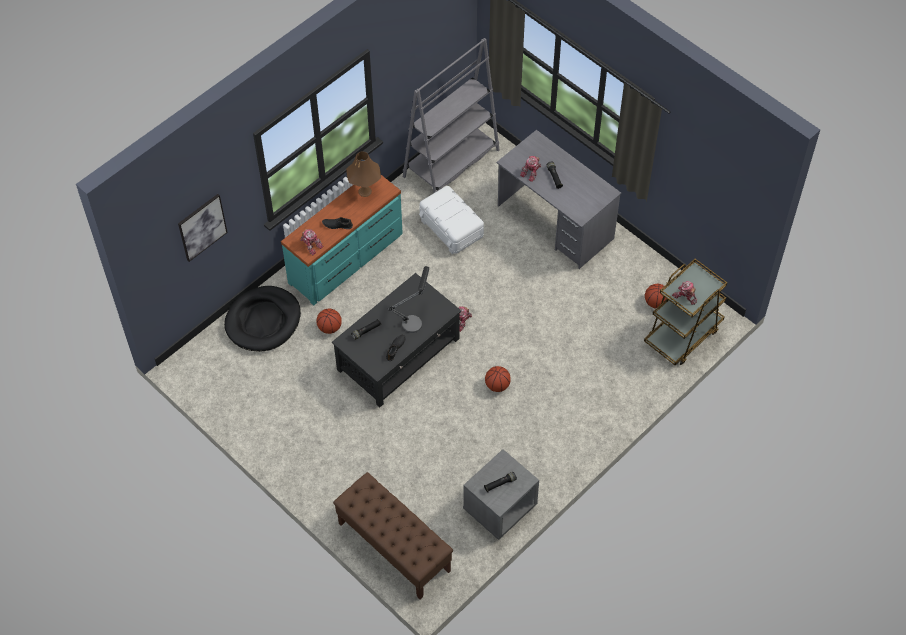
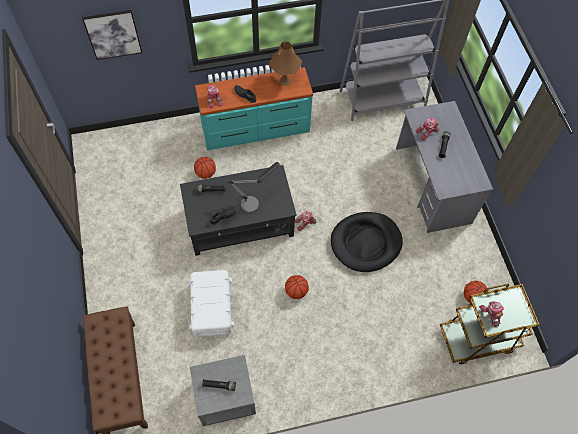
camera: 30 degrees right, 5 degrees up
black dog bed [224,286,301,352] -> black dog bed moved to [331,212,403,272]
white storage box [419,186,484,254] -> white storage box moved to [188,270,234,337]

